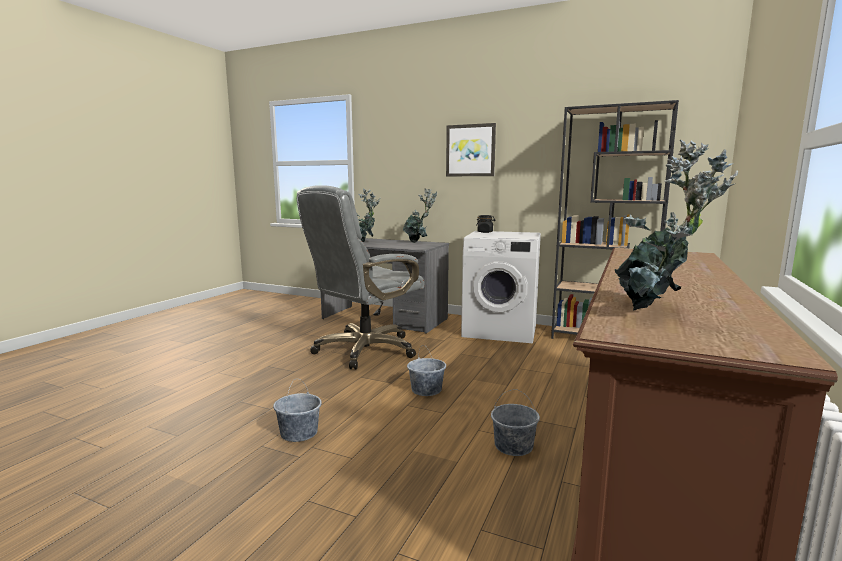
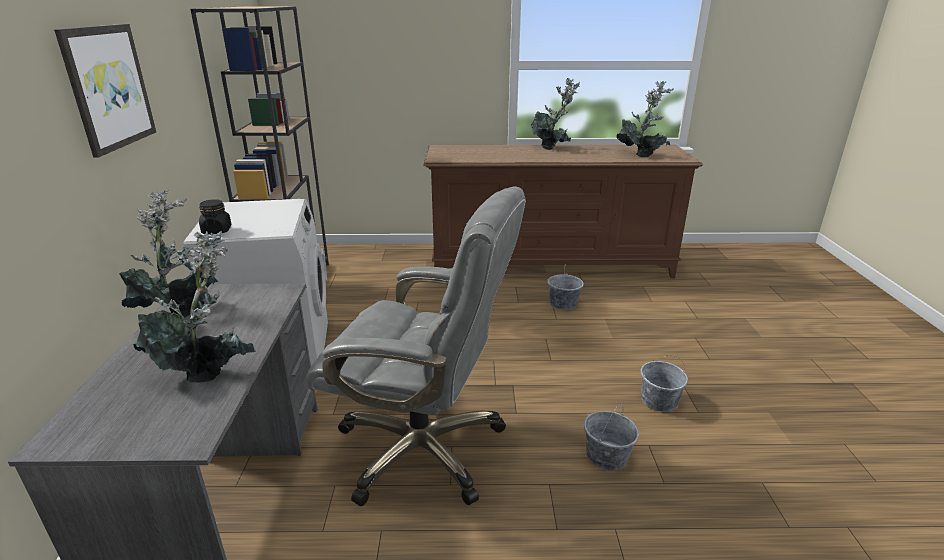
camera: 115 degrees left, 15 degrees up
grey bucket [407,345,446,396] -> grey bucket moved to [584,404,639,471]
none -> potted plant [531,78,580,150]

